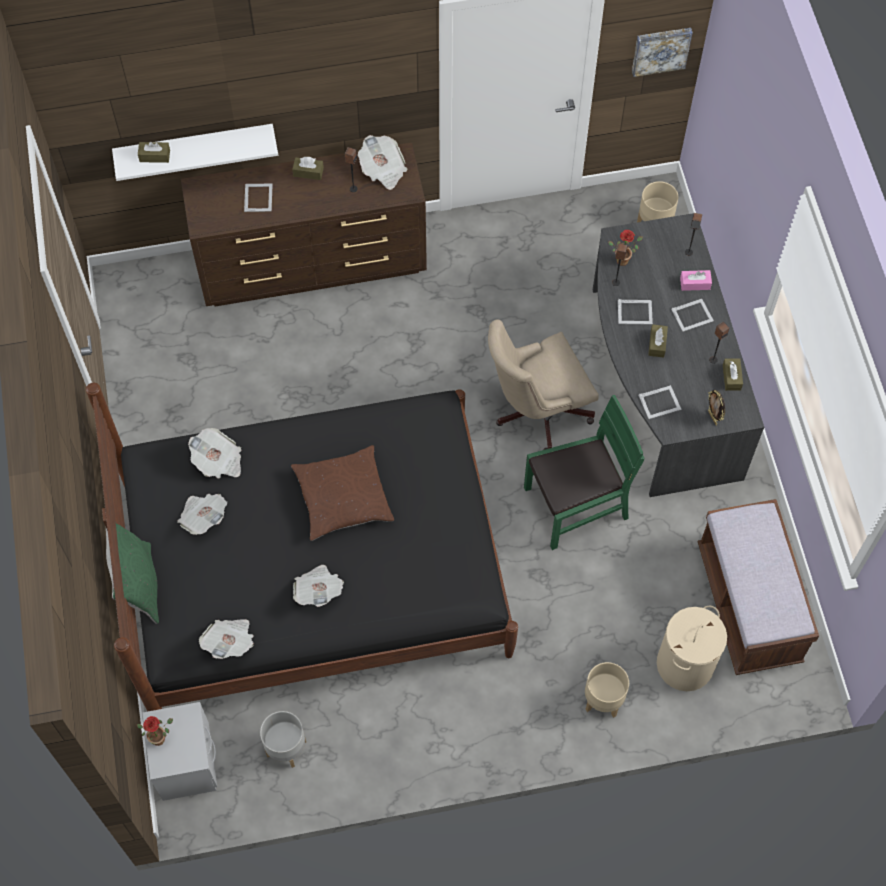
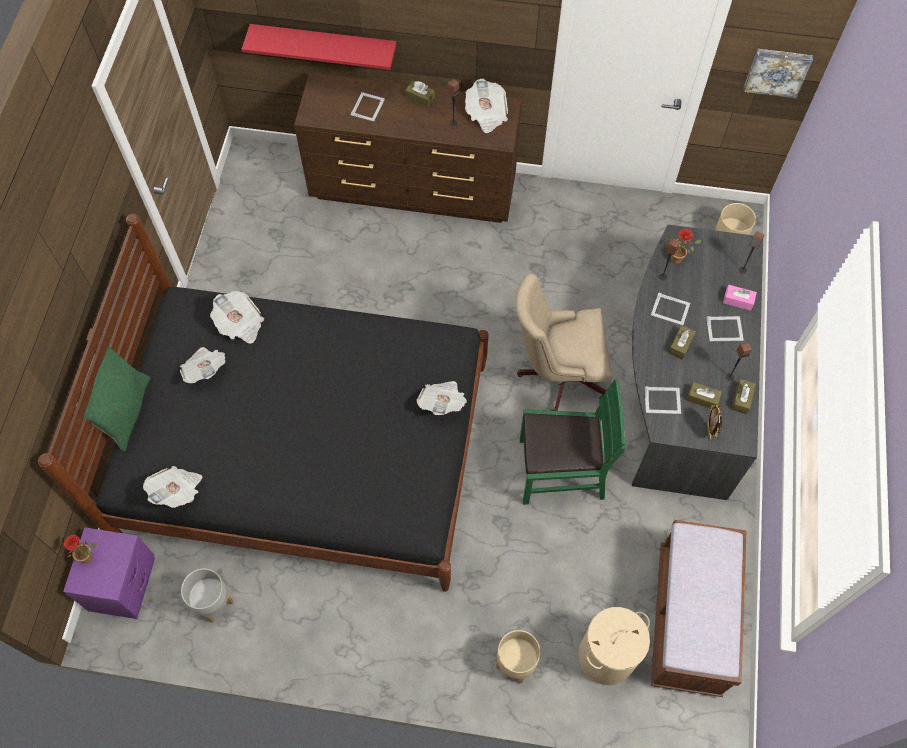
camera: 20 degrees right, 0 degrees up
white shelf [112,124,278,181] -> red shelf [242,24,397,70]
brown tissue box [138,142,170,163] -> brown tissue box moved to [687,382,722,409]
grey nightstand [143,702,217,801] -> purple nightstand [63,527,155,619]
brown pillow [291,445,394,541] -> none
newspaper [293,565,344,607] -> newspaper moved to [416,381,467,415]

